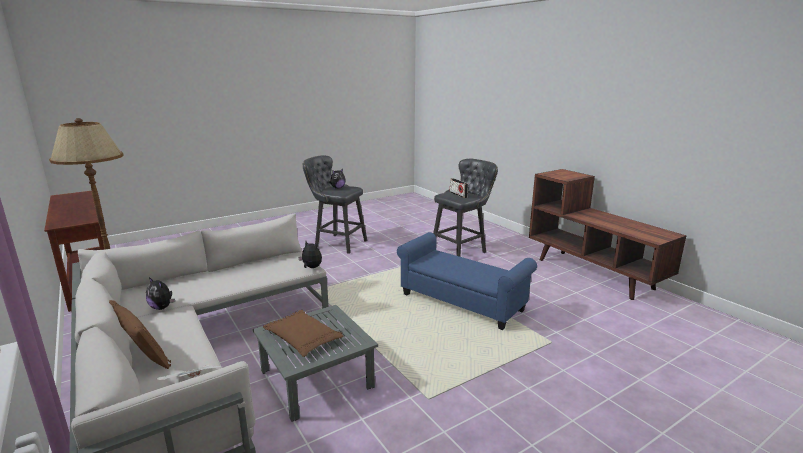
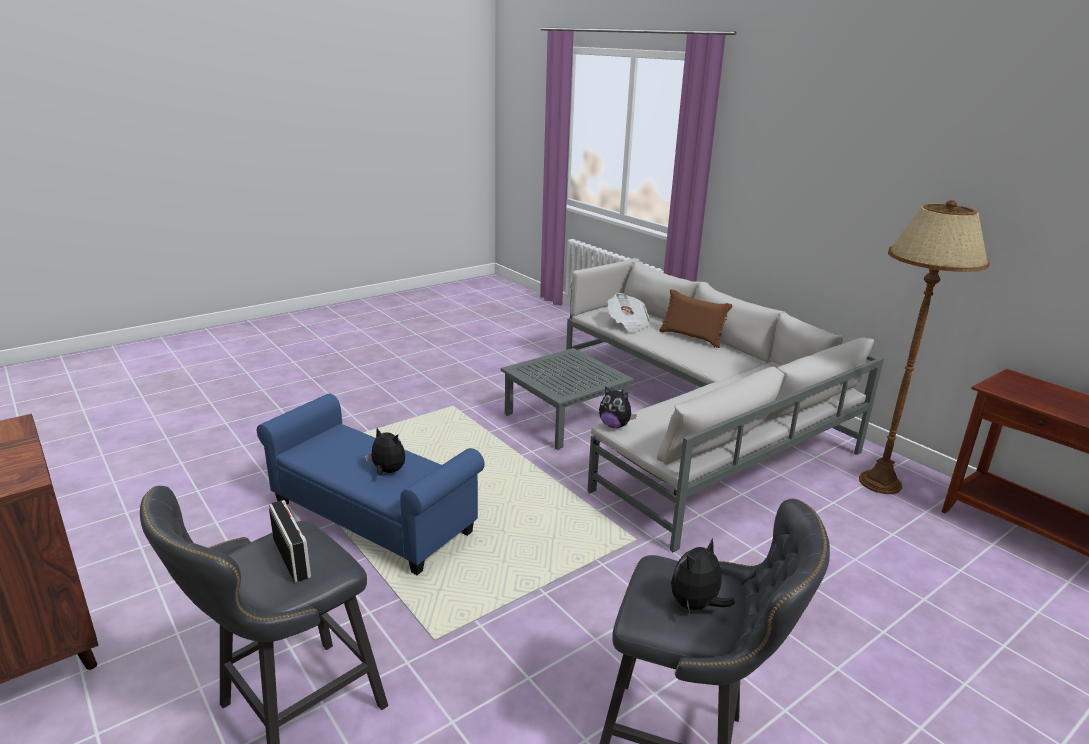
camera: 175 degrees right, 5 degrees up
plush toy [146,277,175,310] -> plush toy moved to [365,428,405,476]
brown pillow [263,310,344,357] -> none

